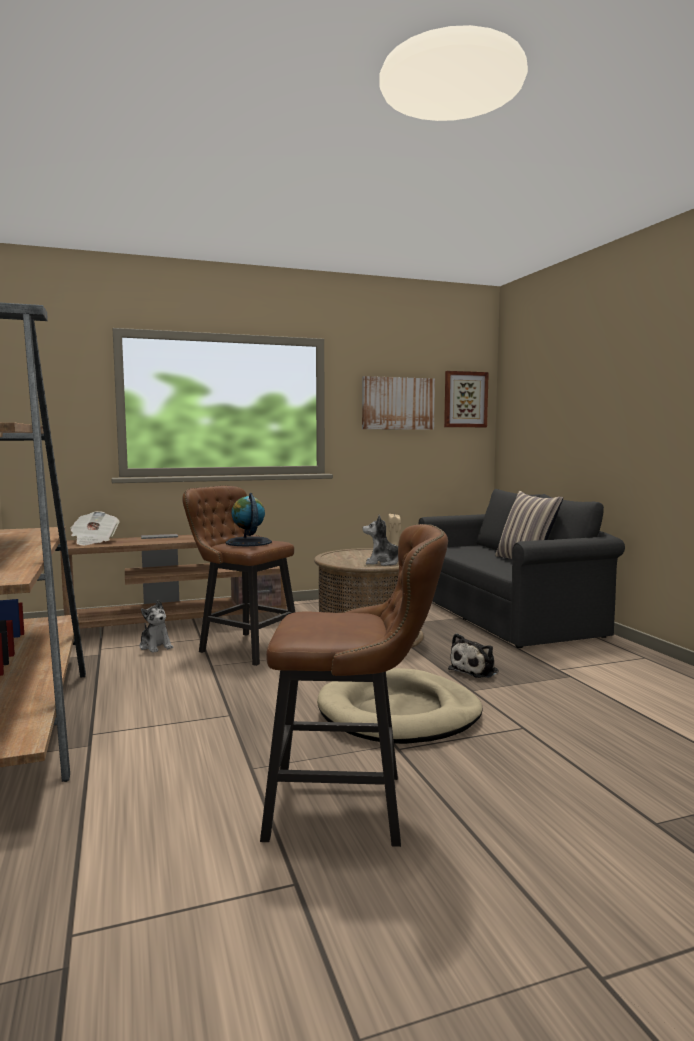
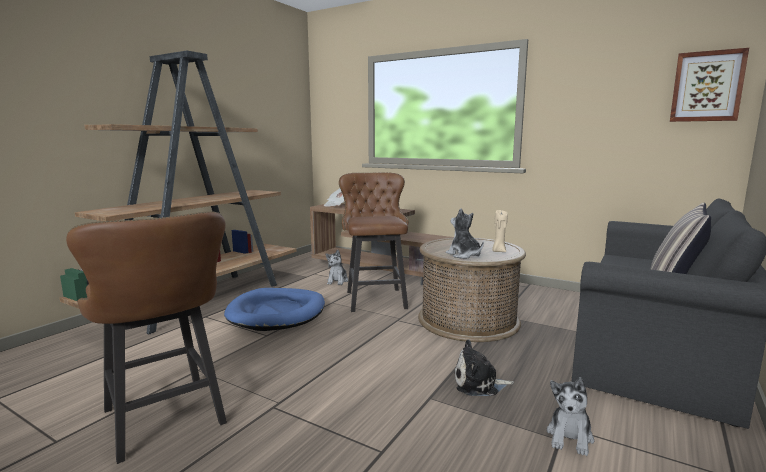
camera: 50 degrees right, 5 degrees up
globe [226,493,272,546] -> none
beige dog bed [317,668,483,744] -> none
picture [362,376,435,430] -> none
none -> blue dog bed [224,288,325,331]
none -> plush toy [547,377,594,456]

